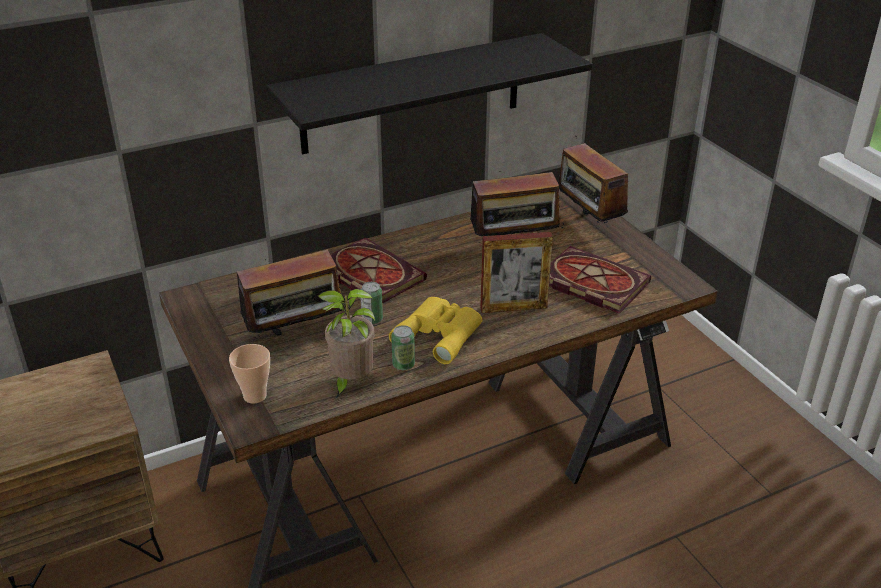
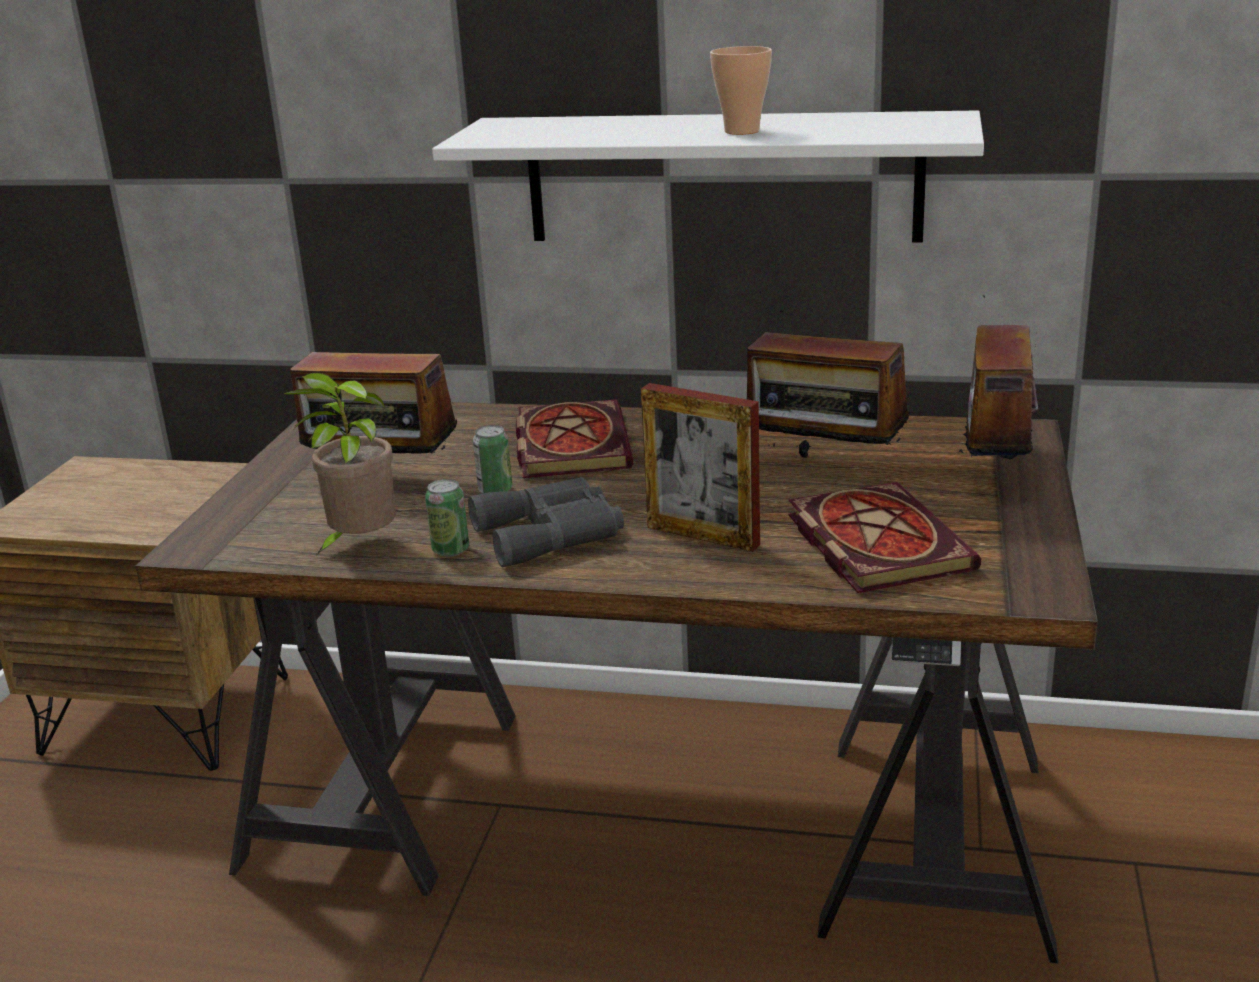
camera: 40 degrees right, 10 degrees down
cup [229,344,270,404] -> cup moved to [710,46,772,135]
black shelf [266,33,592,154] -> white shelf [432,110,984,243]
yellow binoculars [389,297,482,364] -> grey binoculars [468,477,624,567]

